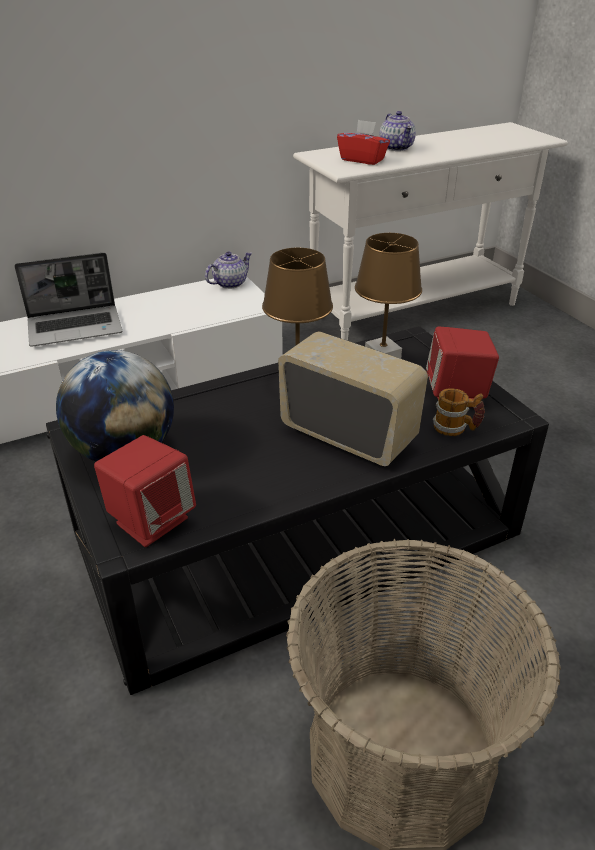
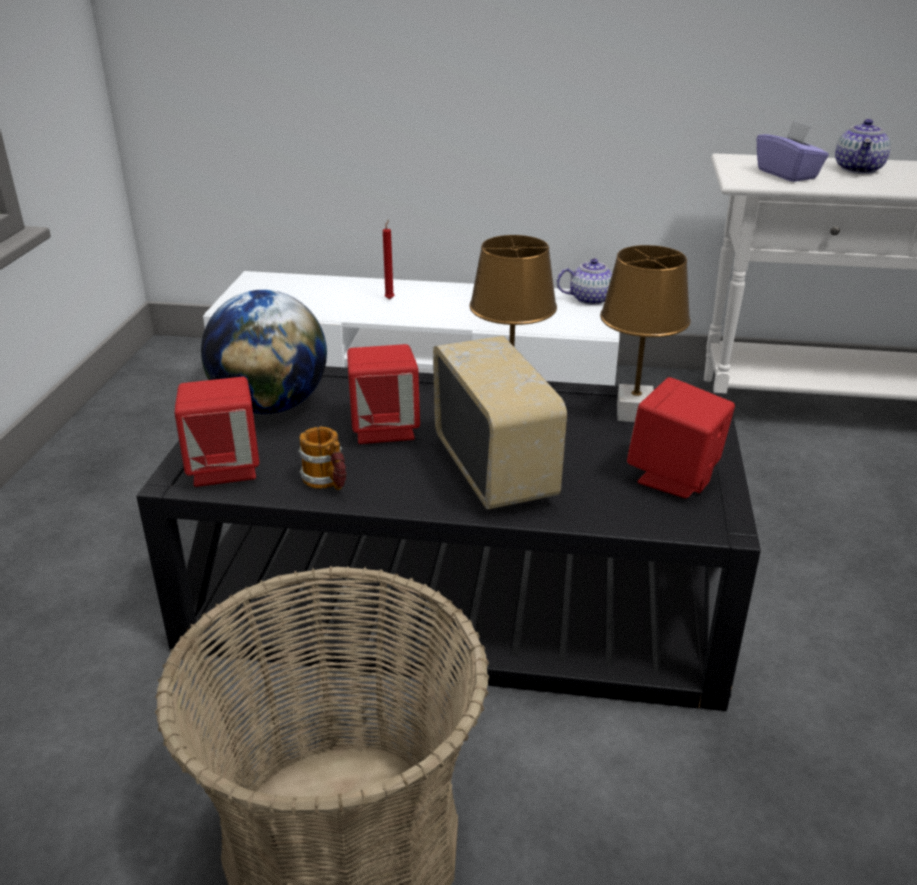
camera: 35 degrees right, 5 degrees down
laptop [14,253,123,347] -> red candle [383,219,394,300]
red tissue box [337,120,390,165] -> purple tissue box [757,120,829,182]
mug [433,389,485,436] -> mug moved to [298,427,347,490]
none -> red speaker [347,344,420,444]

